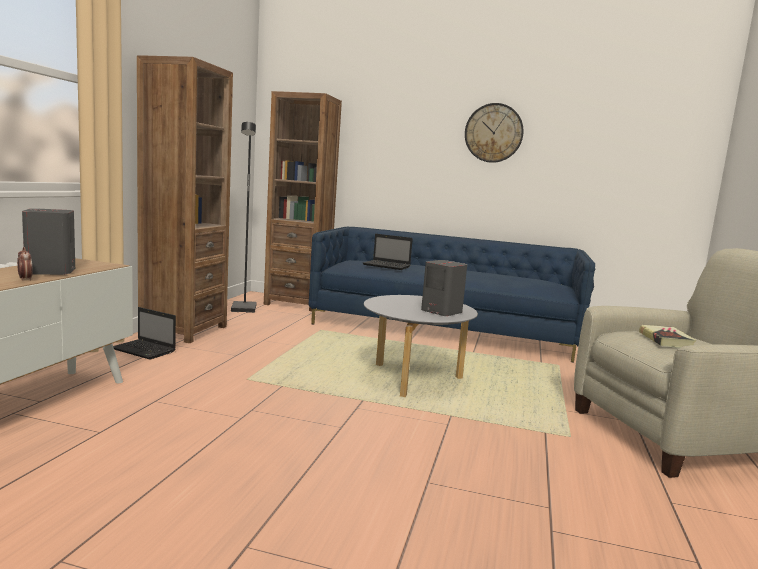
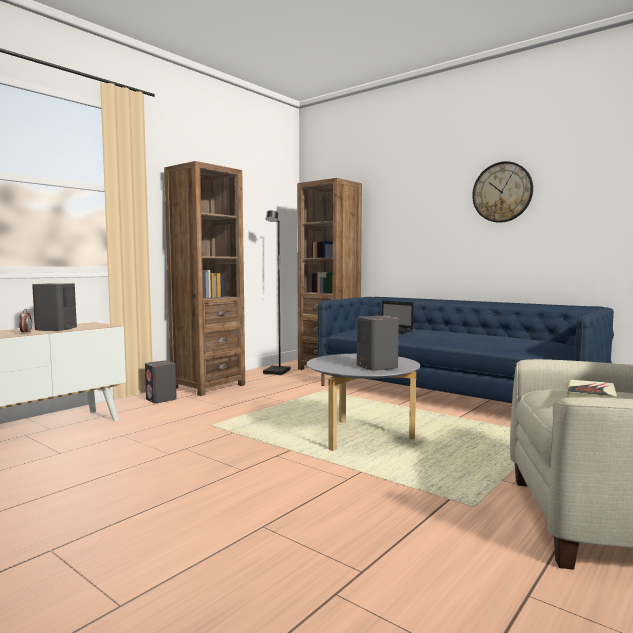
camera: 25 degrees right, 5 degrees down
laptop [113,307,176,360] -> grey speaker [145,361,177,403]

